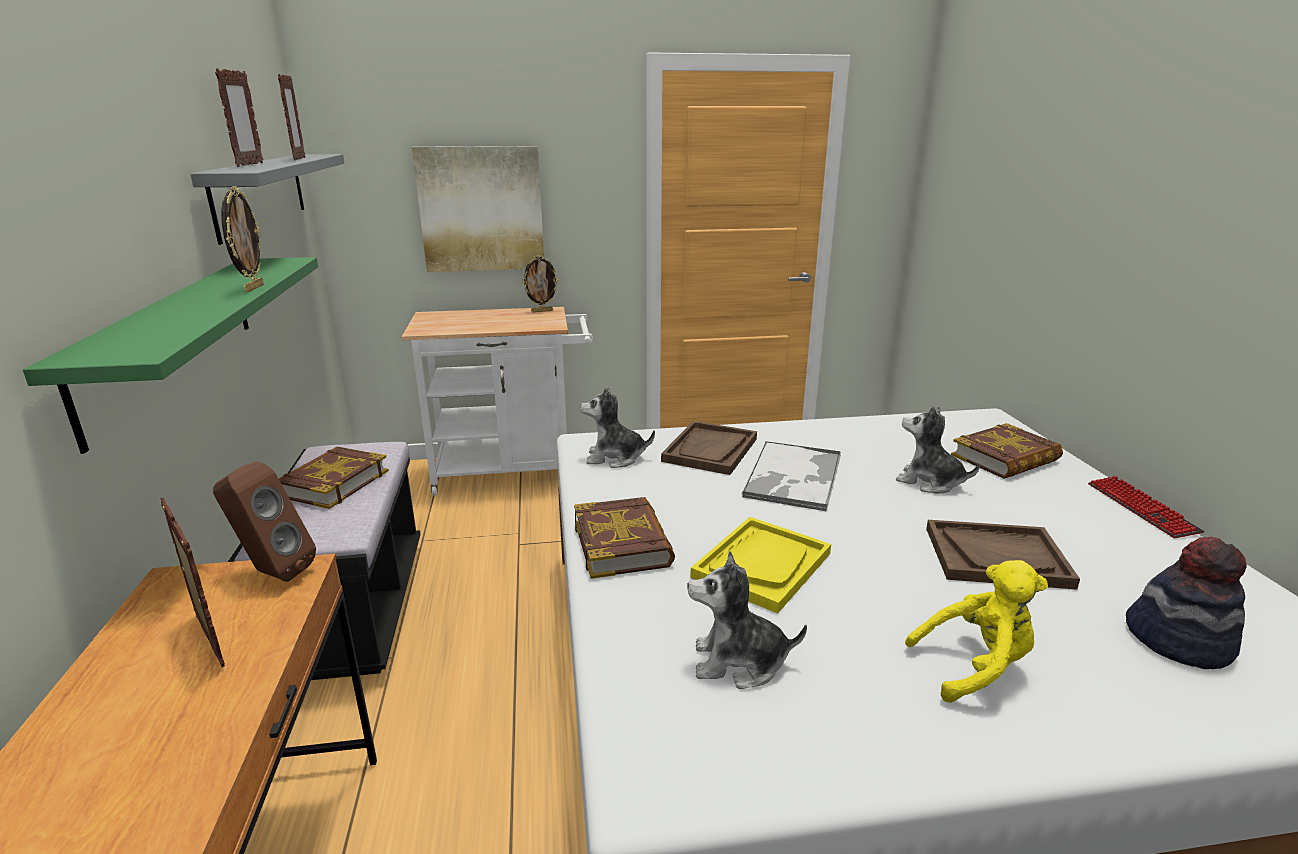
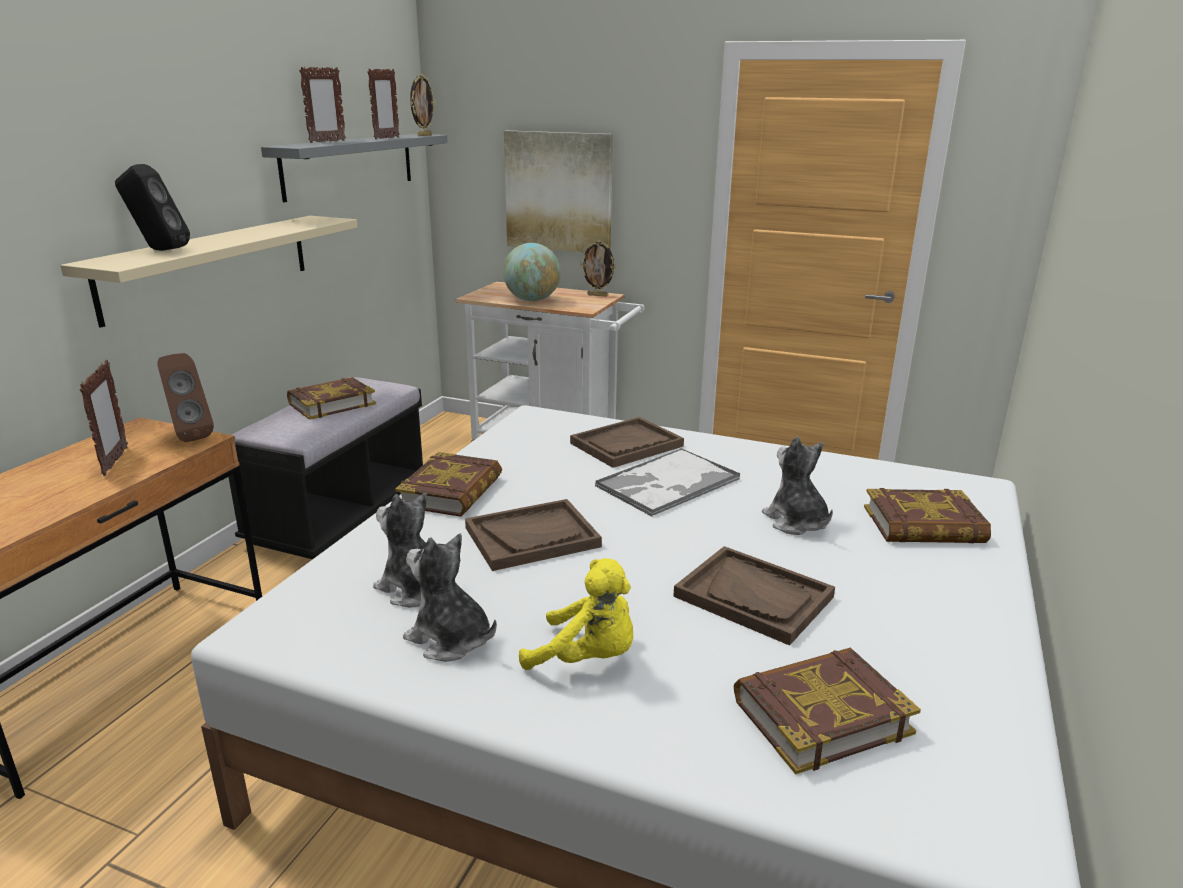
camera: 30 degrees right, 0 degrees up
green shelf [23,257,318,454] -> beige shelf [60,216,358,328]
picture frame [221,186,264,292] -> picture frame moved to [410,73,436,136]
plush toy [580,387,655,468] -> plush toy moved to [403,533,497,662]
yellow tray [690,517,831,613] -> brown tray [465,499,602,571]
keyboard [1088,476,1205,538] -> none
hat [1126,537,1247,669] -> book [734,648,921,774]
none -> black speaker [115,164,190,251]
none -> globe [503,243,561,301]

